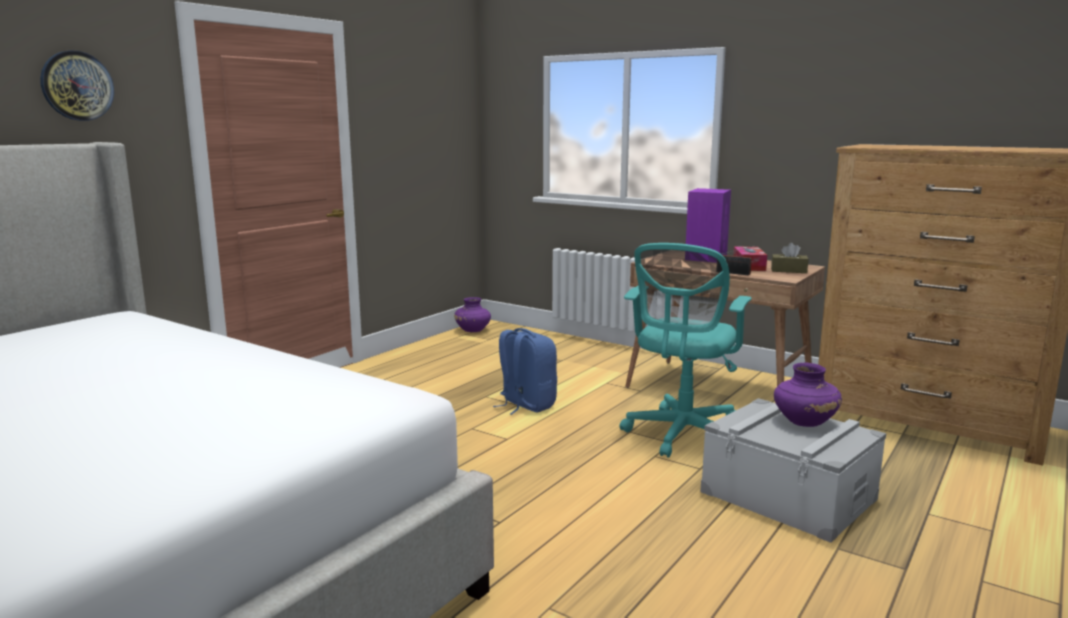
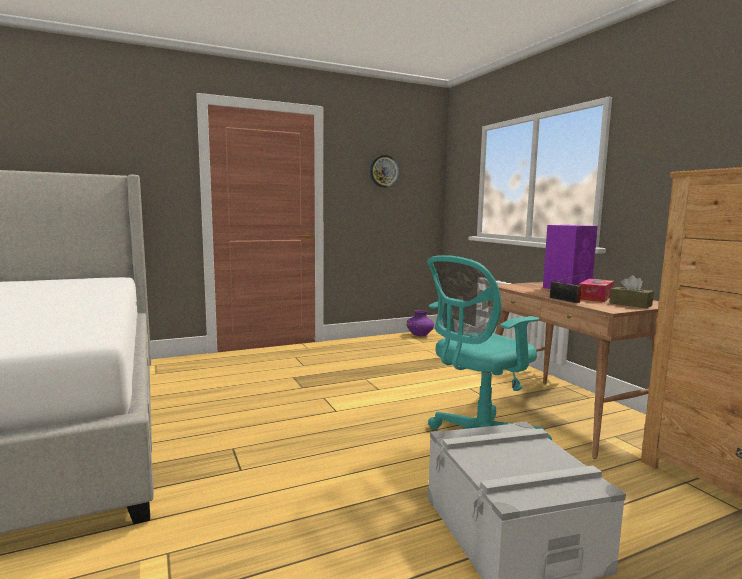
camera: 30 degrees right, 5 degrees down
wall clock [40,50,114,121] -> wall clock moved to [370,155,399,188]
blue backpack [493,328,557,415] -> none
purple vase [774,363,842,427] -> none

